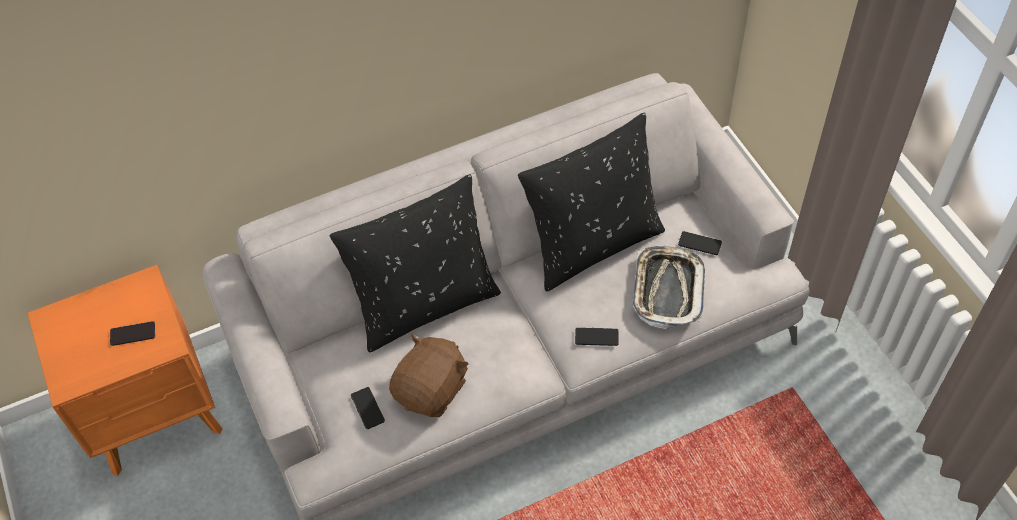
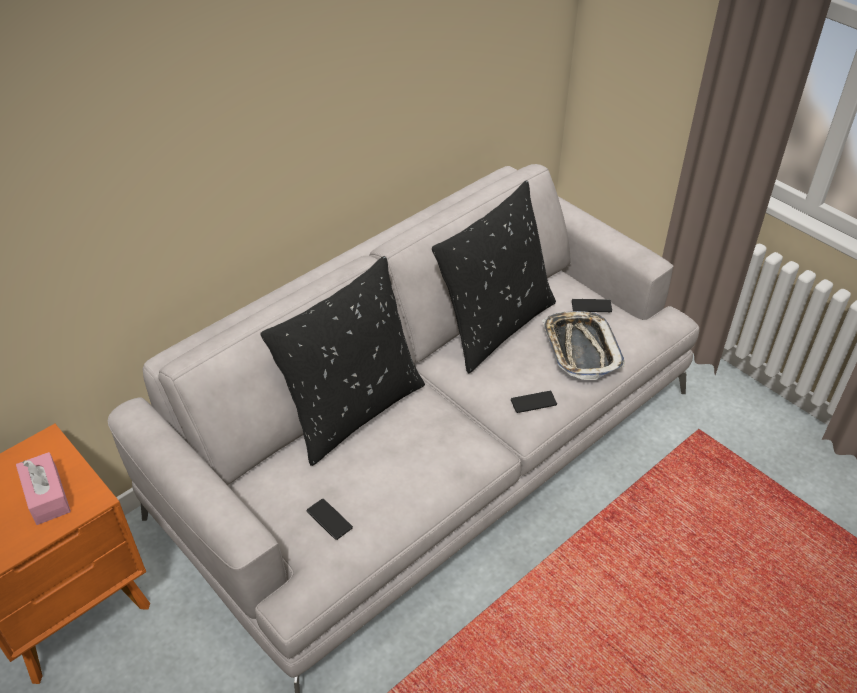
camera: 20 degrees left, 10 degrees down
phone [110,321,155,346] -> pink tissue box [16,452,71,525]
brown plush toy [389,334,469,417] -> none

